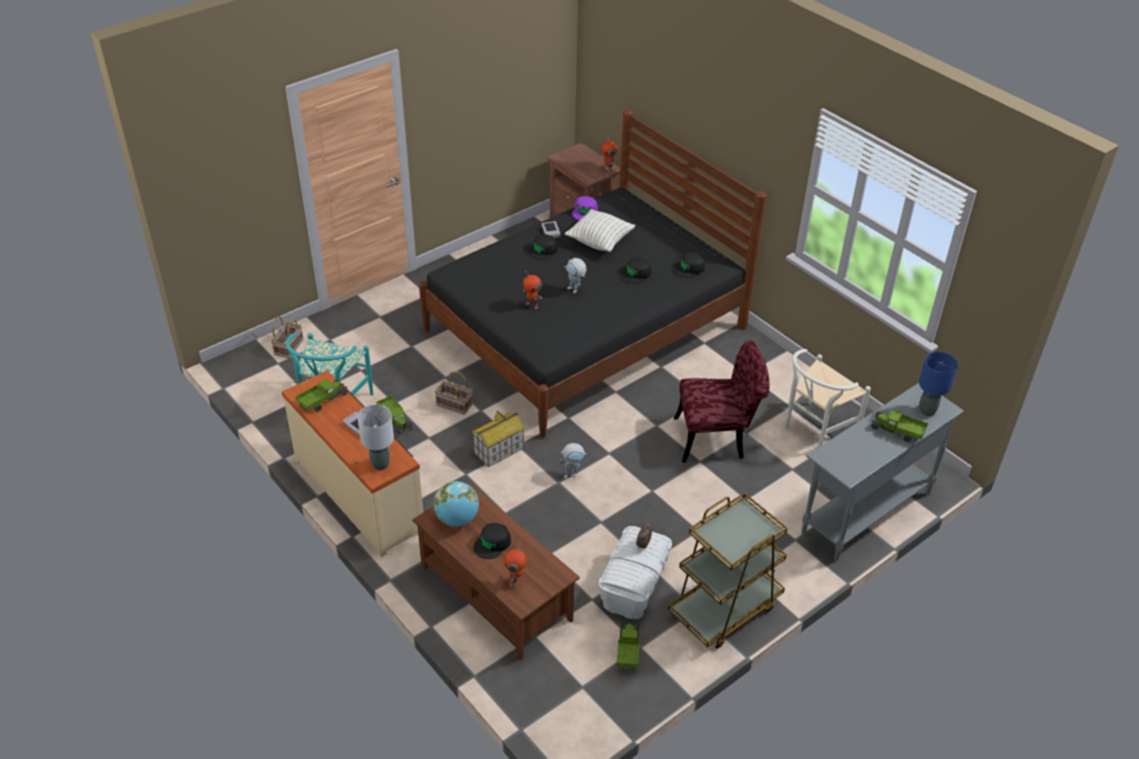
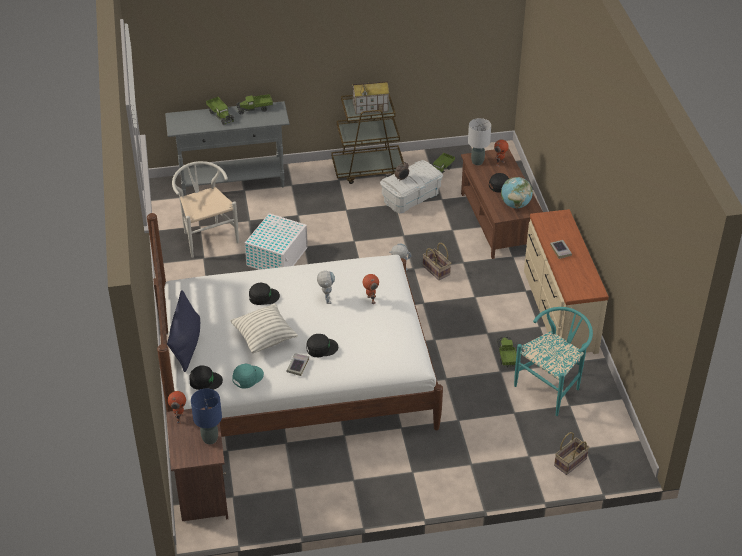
camera: 150 degrees left, 0 degrees up
toy truck [296,379,348,412] -> toy truck moved to [236,94,273,114]
grey table lamp [358,404,394,470] -> grey table lamp moved to [468,118,491,165]
black bed [419,109,767,438] -> white bed [147,213,443,437]
basket [435,371,473,415] -> basket moved to [423,243,451,280]
toy house [472,411,525,468] -> toy house moved to [353,81,389,114]
purple cap [572,196,598,220] -> turquoise cap [232,364,264,389]
black cap [673,252,705,277] -> black cap moved to [189,366,223,390]
red chair [674,340,769,463] -> white storage box [245,213,308,270]
white chair [785,349,871,447] -> white chair turned 105 degrees counterclockwise [172,161,239,258]
blue table lamp [919,352,958,416] -> blue table lamp moved to [191,388,222,444]
none -> blue pillow [167,290,200,372]

